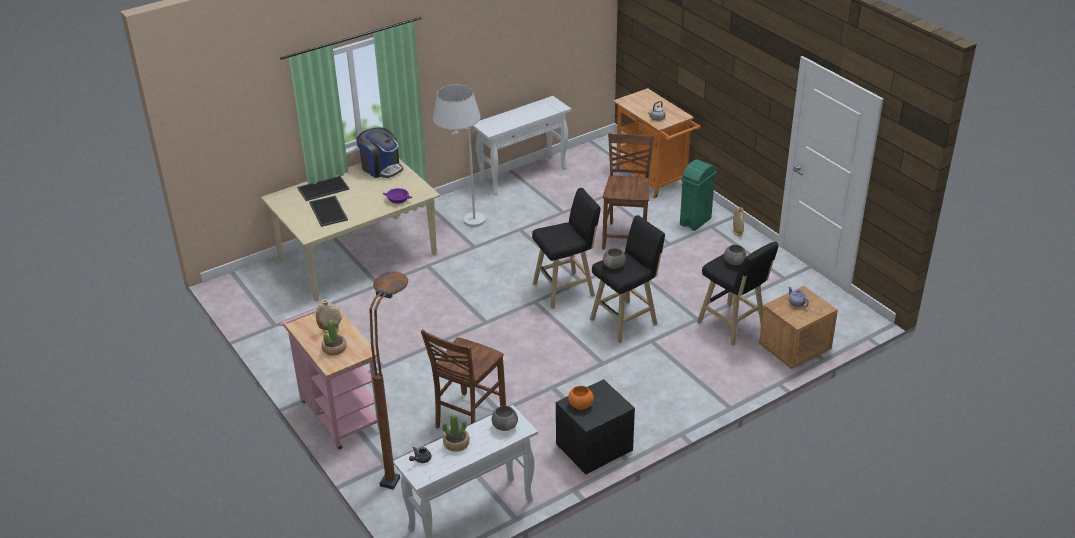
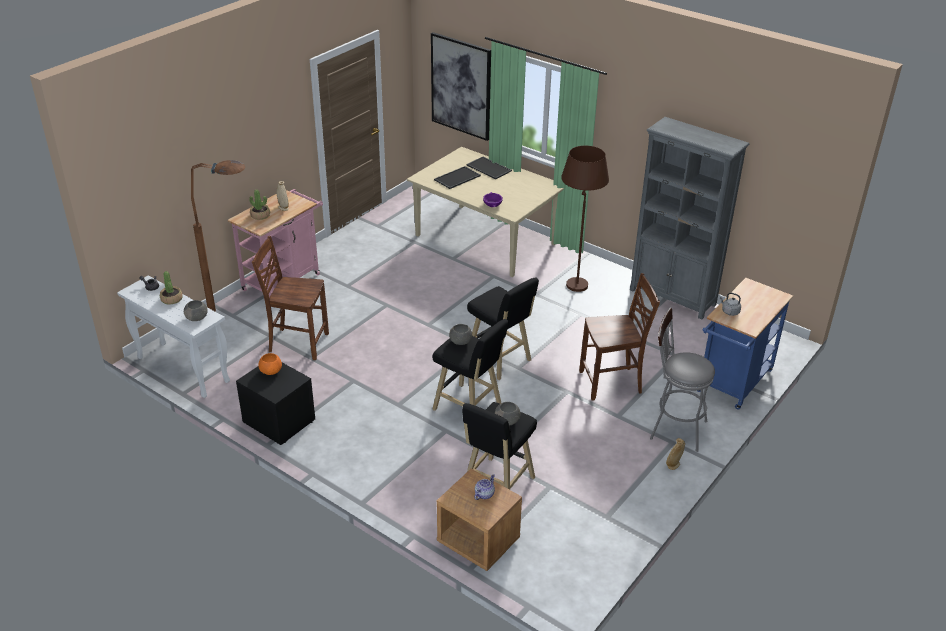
camera: 70 degrees right, 0 degrees up
coffee machine [356,127,403,178] -> none
white floor lamp [433,85,485,227] -> brown floor lamp [561,146,609,292]
white console table [472,96,571,196] -> grey bookcase [630,117,750,320]
orange cart [613,88,701,198] -> blue cart [697,278,793,409]
green trash can [680,159,717,231] -> grey stool [650,308,715,452]
none -> picture [431,32,491,141]

